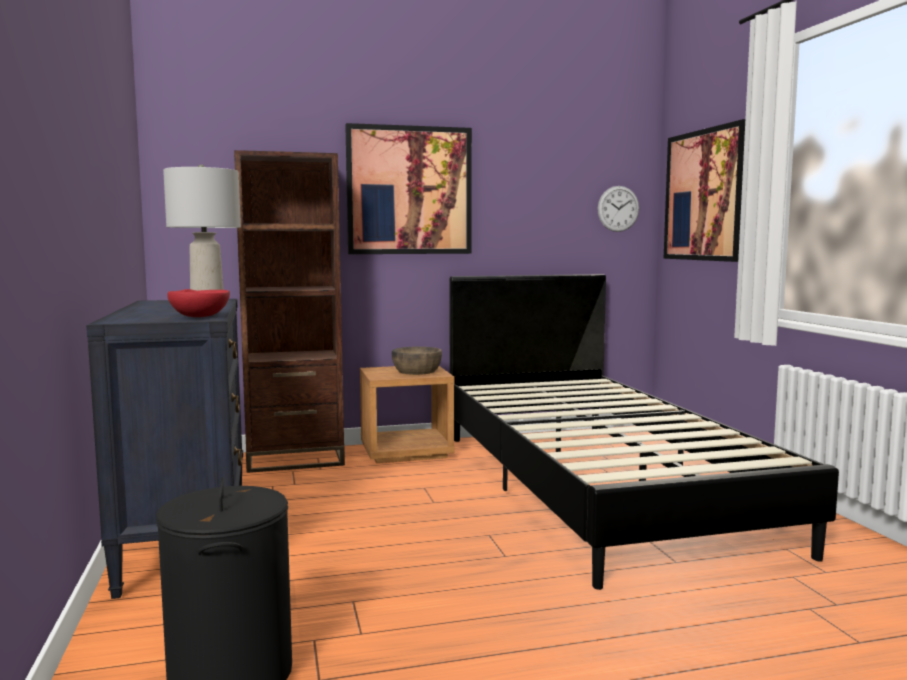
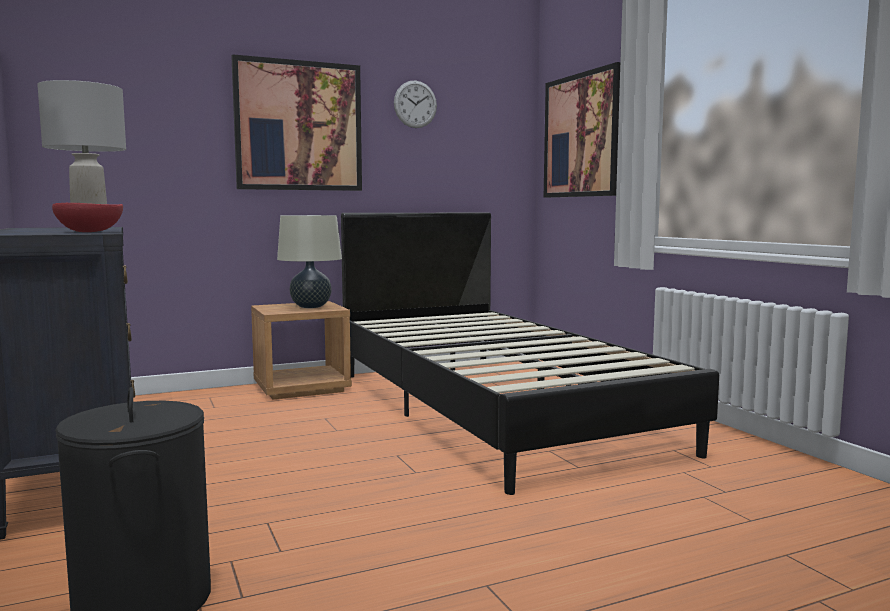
camera: 10 degrees left, 0 degrees up
brown bookcase [234,150,345,473] -> none
brown bowl [392,347,442,375] -> beige table lamp [277,215,342,308]
wall clock [597,186,639,232] -> wall clock moved to [394,80,437,128]

